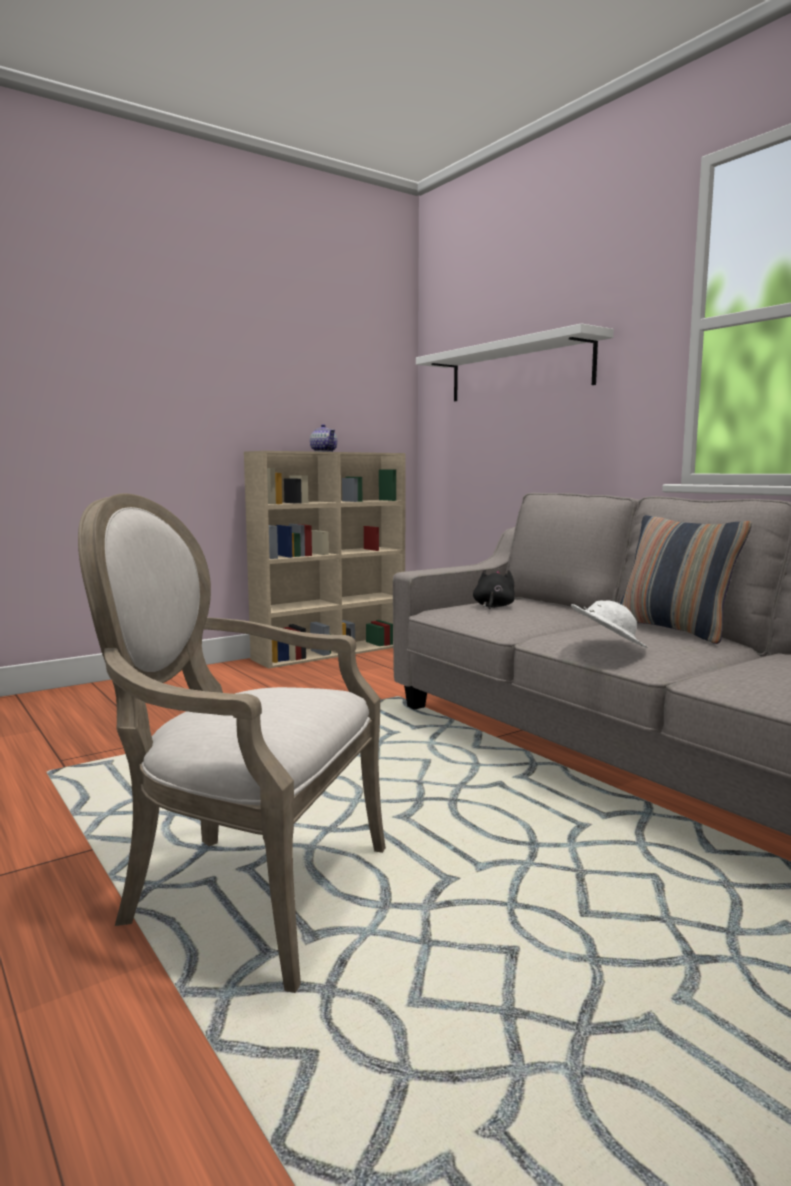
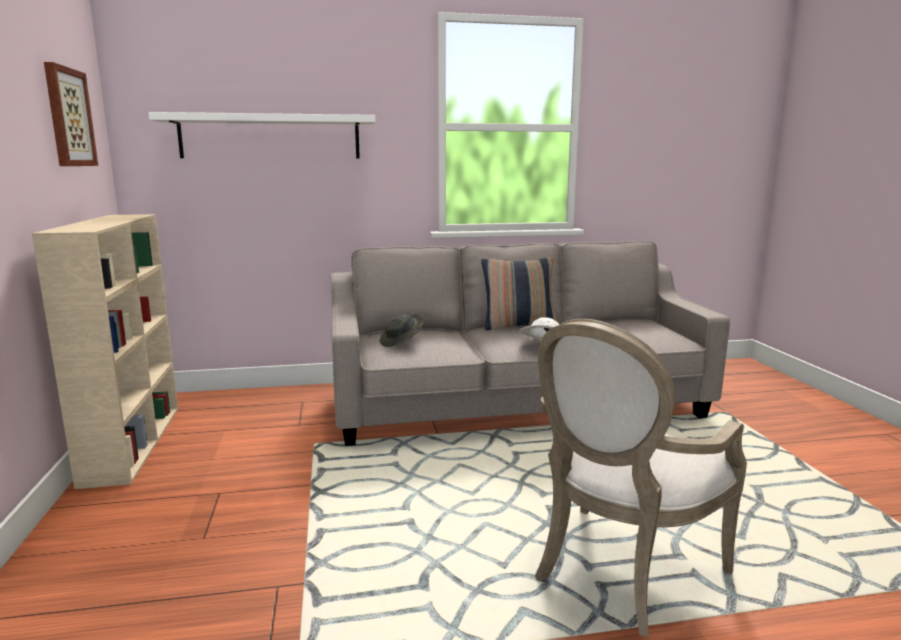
camera: 65 degrees left, 5 degrees up
teapot [310,424,337,452] -> none
black plush toy [473,570,515,610] -> grey hat [379,314,424,347]
none -> picture [44,62,98,166]

